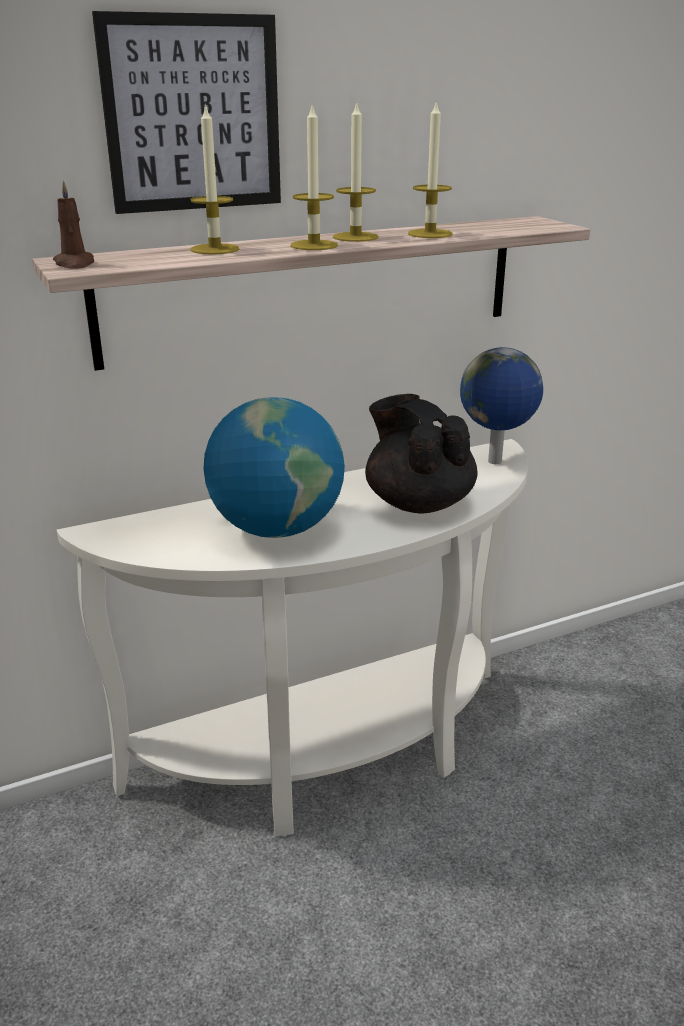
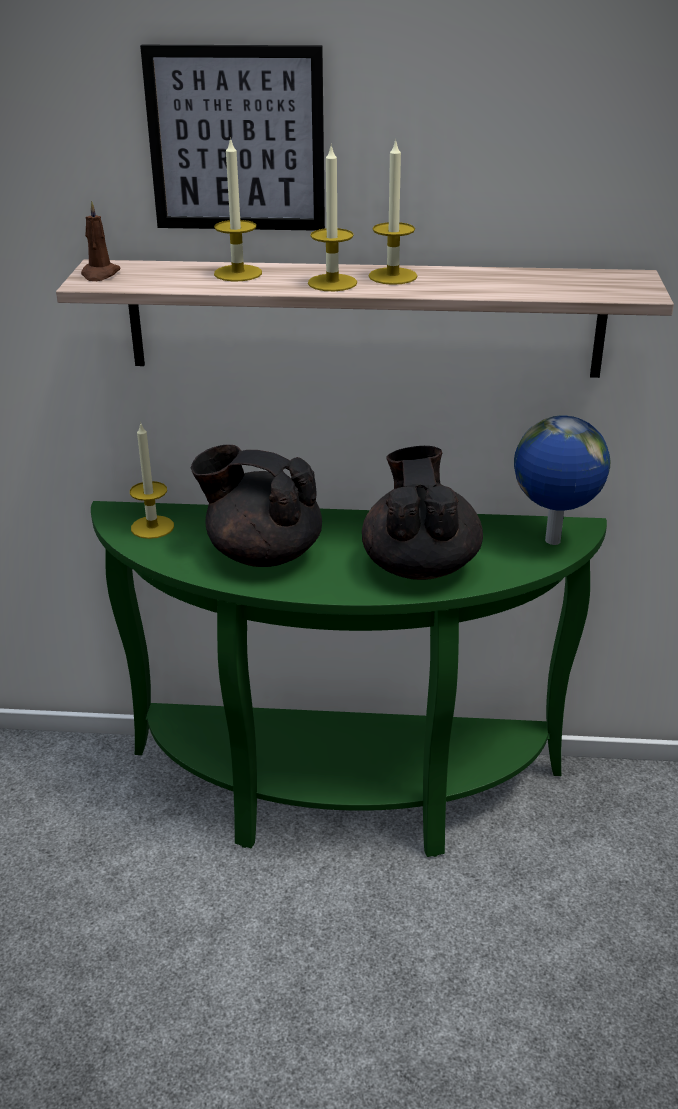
camera: 30 degrees right, 5 degrees up
white console table [57,439,528,837] -> green console table [91,501,607,857]
globe [203,397,345,538] -> black teapot [191,445,322,567]
candle [408,100,453,238] -> candle moved to [130,421,174,539]

